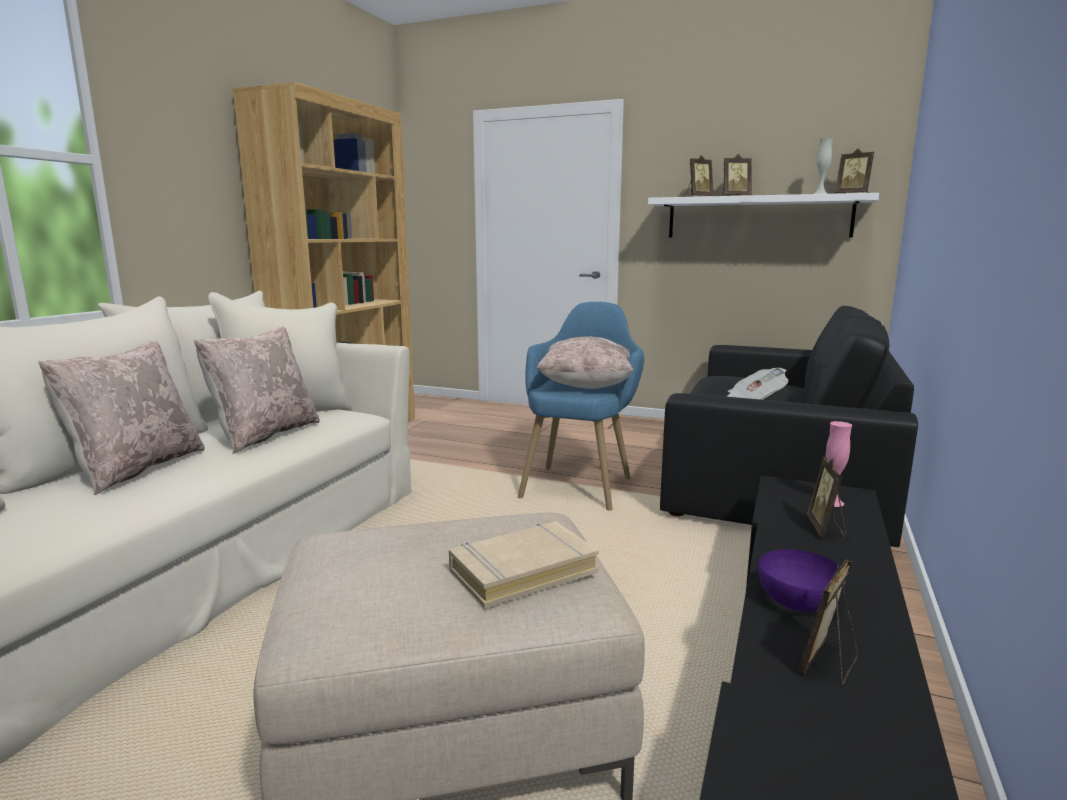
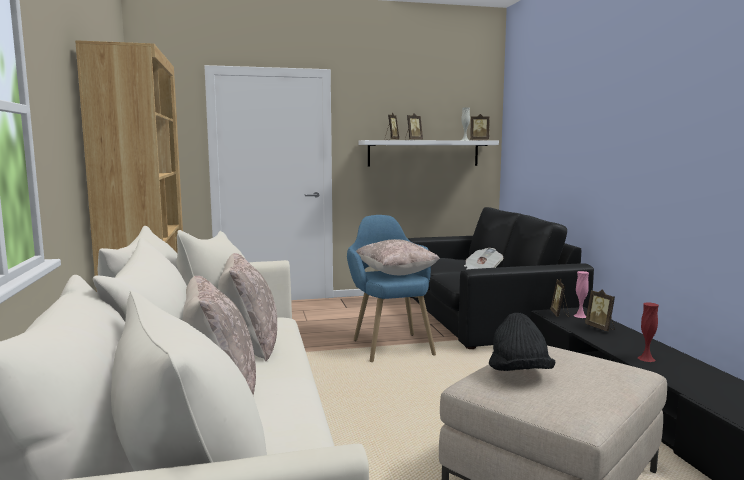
camera: 35 degrees left, 5 degrees down
beige book [449,521,599,609] -> none
purple bowl [758,549,846,612] -> red vase [638,303,659,362]
picture frame [798,560,858,686] -> picture frame moved to [551,279,569,317]
none -> black hat [489,313,555,371]

